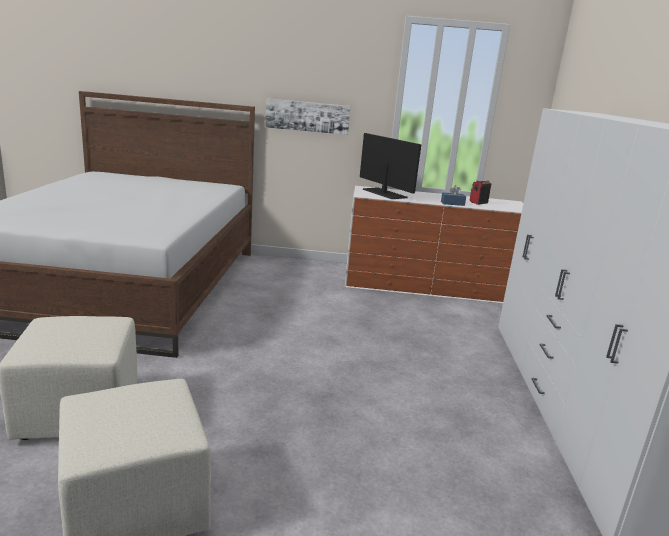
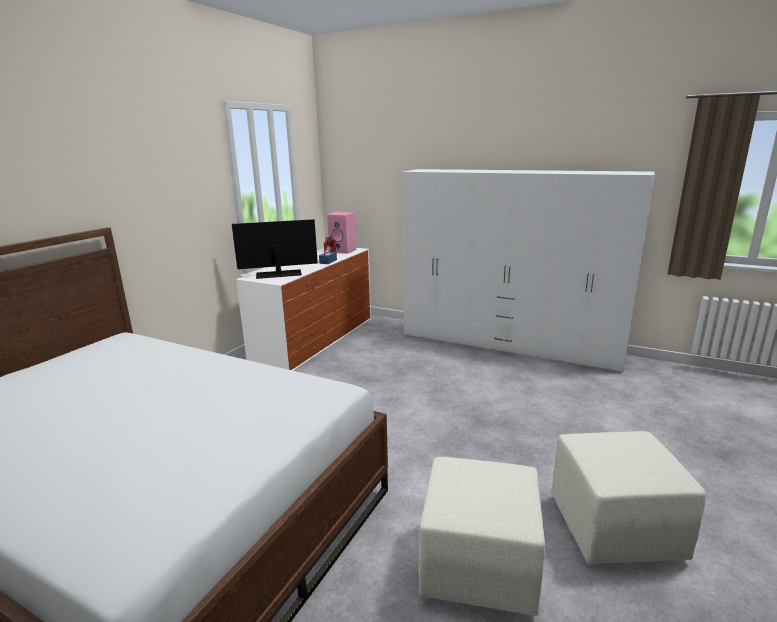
camera: 65 degrees left, 0 degrees up
picture [265,98,350,135] -> none
none -> pink speaker [327,212,356,254]

